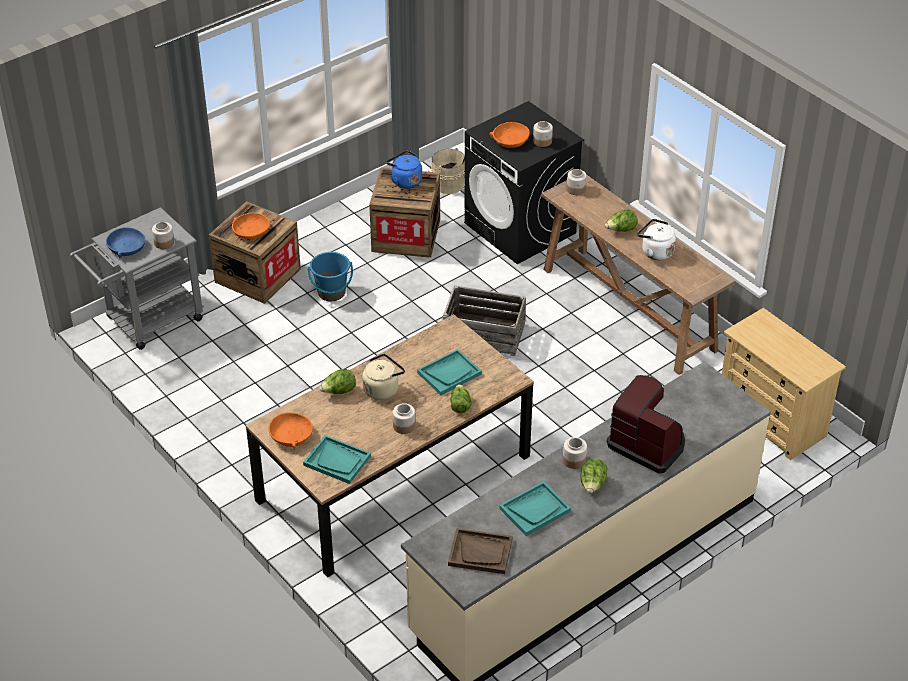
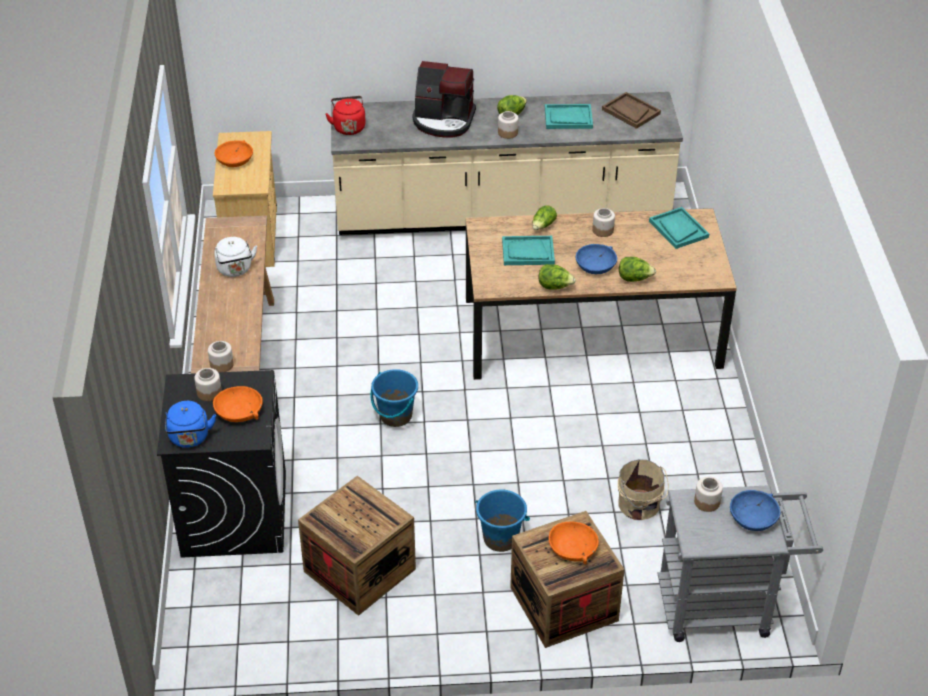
camera: 145 degrees left, 0 degrees up
orange bowl [268,412,313,450] -> orange bowl moved to [215,140,253,167]
beige kettle [362,354,405,400] -> blue bowl [576,244,617,274]
blue kettle [386,151,422,189] -> blue kettle moved to [165,401,216,448]
beige bucket [428,148,465,194] -> beige bucket moved to [618,459,669,520]
crate [443,285,526,356] -> blue bucket [370,369,418,427]
lettuce [605,210,637,232] -> lettuce moved to [538,264,576,290]
coffee machine [607,375,685,474] -> coffee machine turned 60 degrees counterclockwise [413,61,476,137]
none -> red kettle [325,96,366,135]

